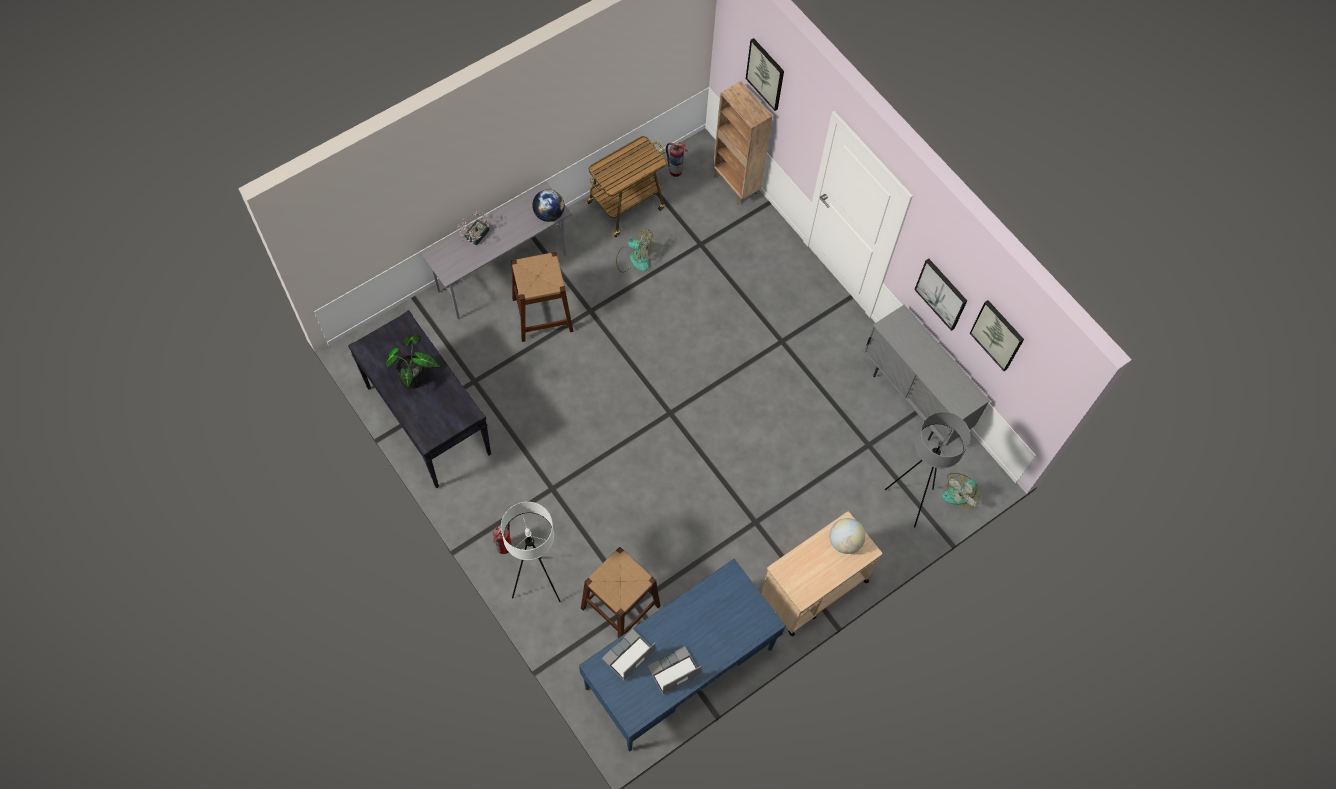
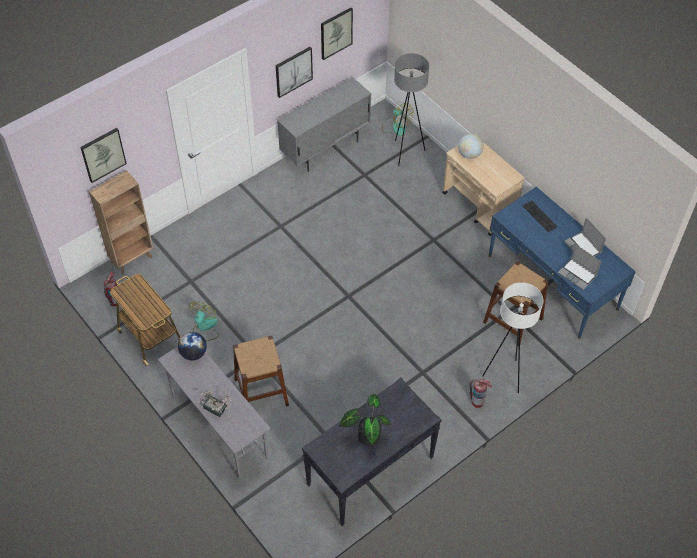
camera: 90 degrees left, 10 degrees down
none -> keyboard [522,201,558,232]

